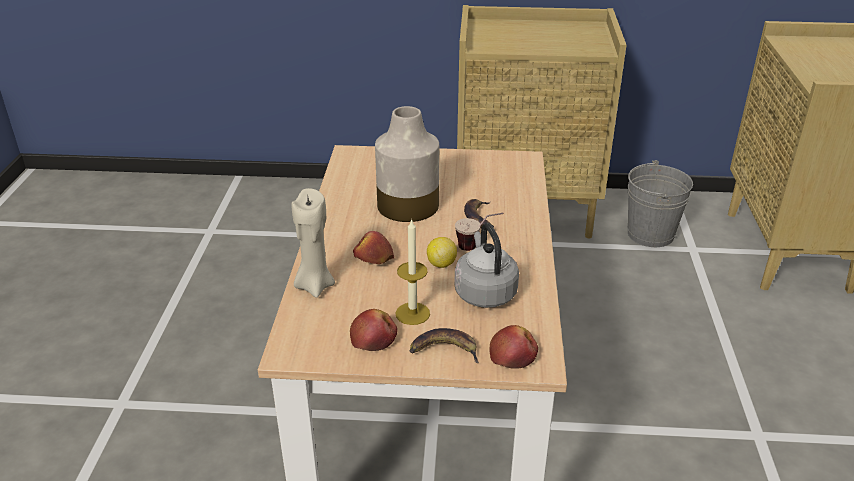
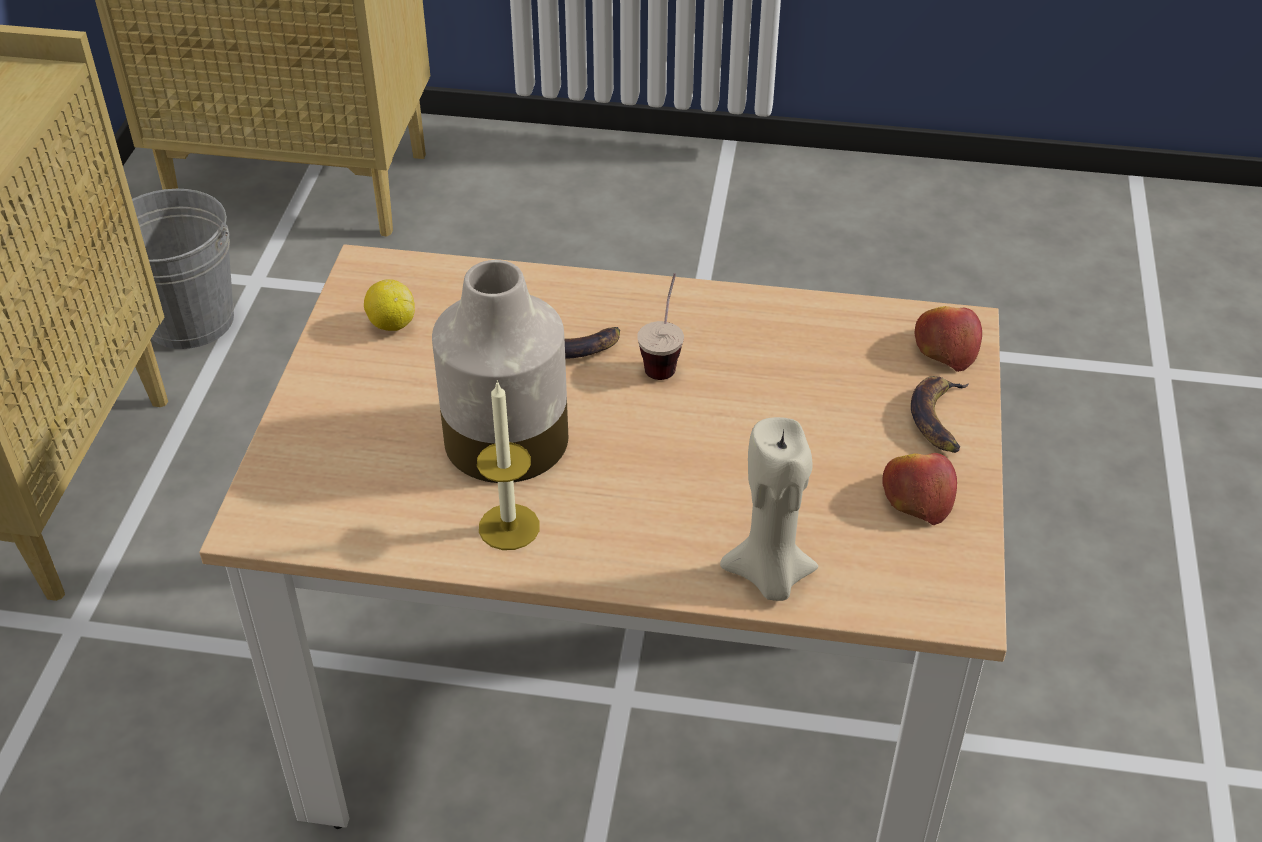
camera: 85 degrees left, 10 degrees up
apple [353,231,394,264] -> none
candle [395,219,430,325] -> candle moved to [477,380,540,550]
lemon [427,237,457,268] -> lemon moved to [364,279,415,331]
grey kettle [454,223,519,308] -> none

